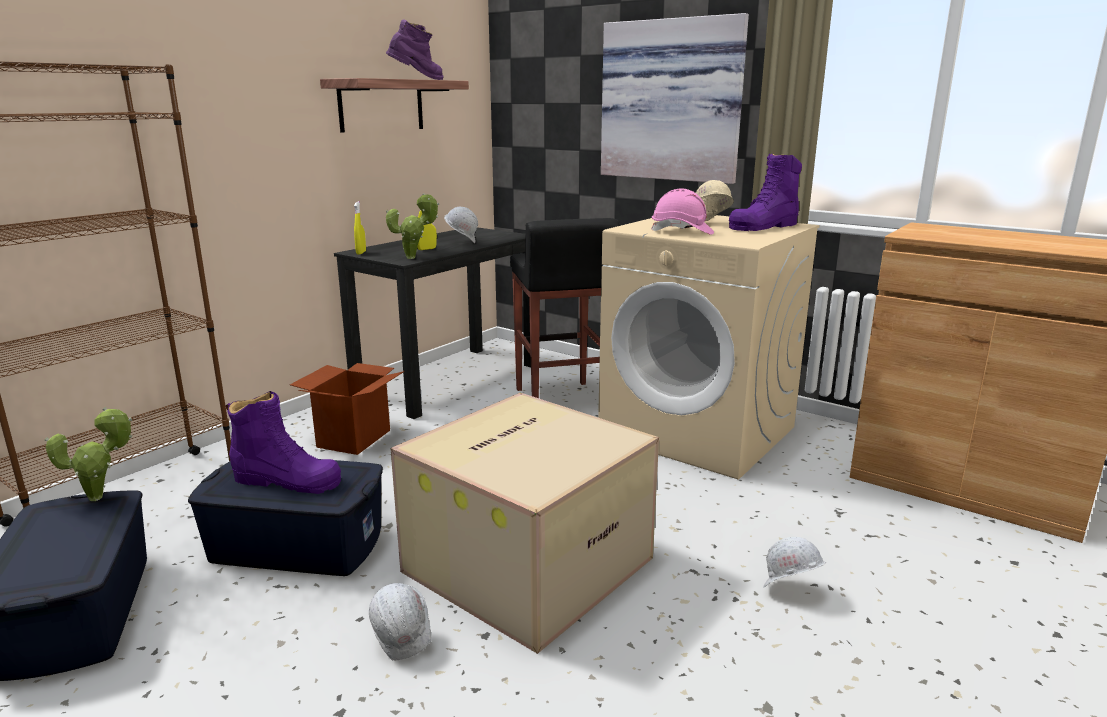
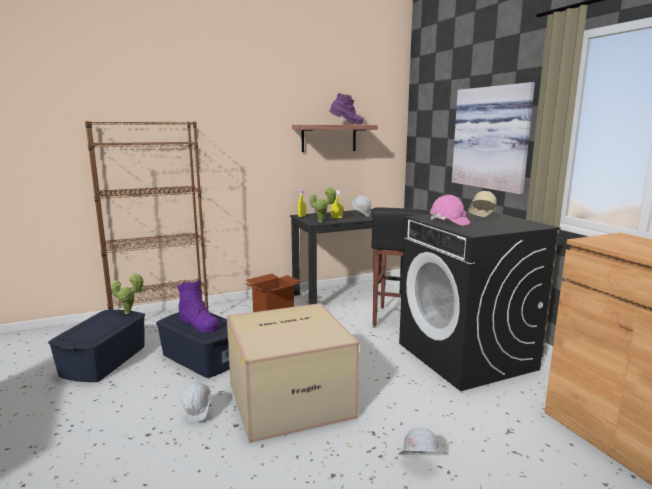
camera: 30 degrees right, 5 degrees down
beige washing machine [598,215,819,480] -> black washing machine [399,211,561,391]
purple boot [729,153,802,231] -> none

